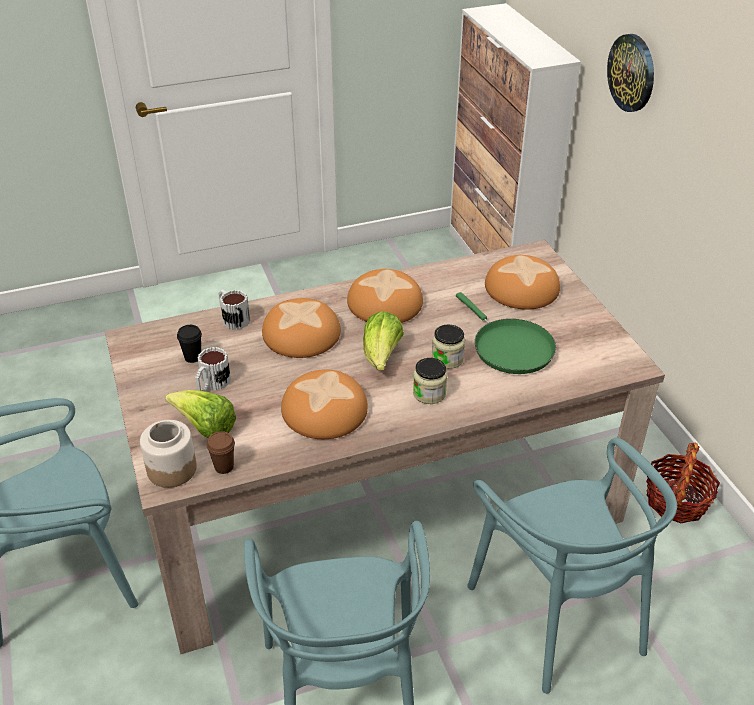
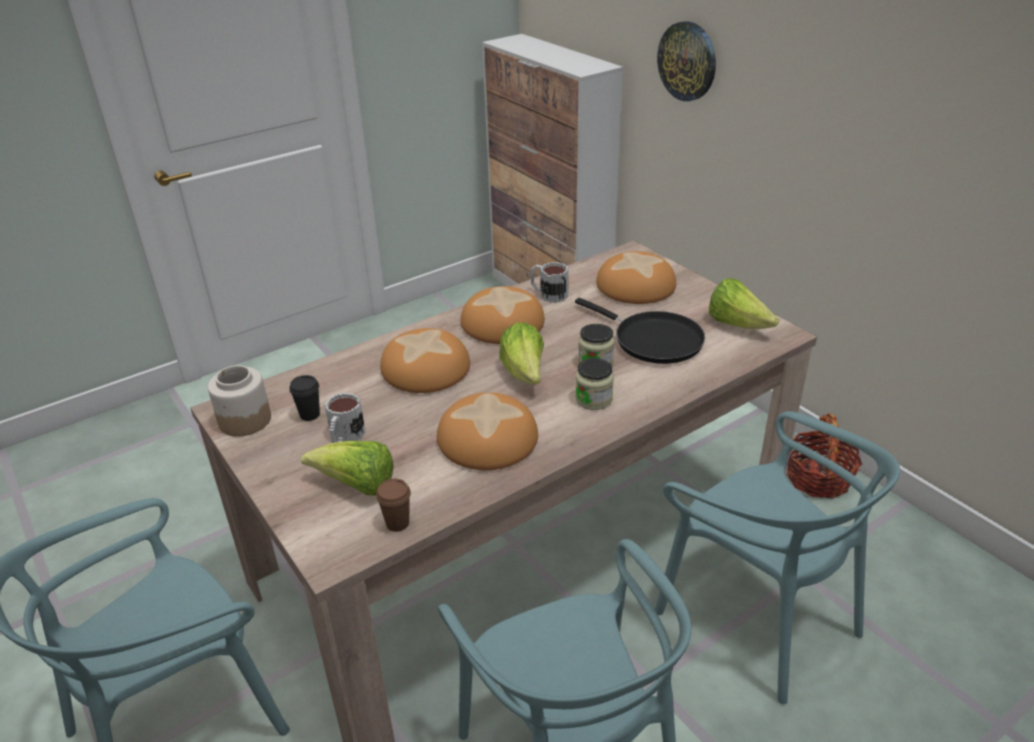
camera: 15 degrees left, 5 degrees down
jar [140,420,197,488] -> jar moved to [208,365,271,437]
mug [218,290,250,330] -> mug moved to [531,262,568,303]
green frying pan [456,292,556,374] -> black frying pan [575,298,705,364]
none -> lettuce [709,278,779,329]

